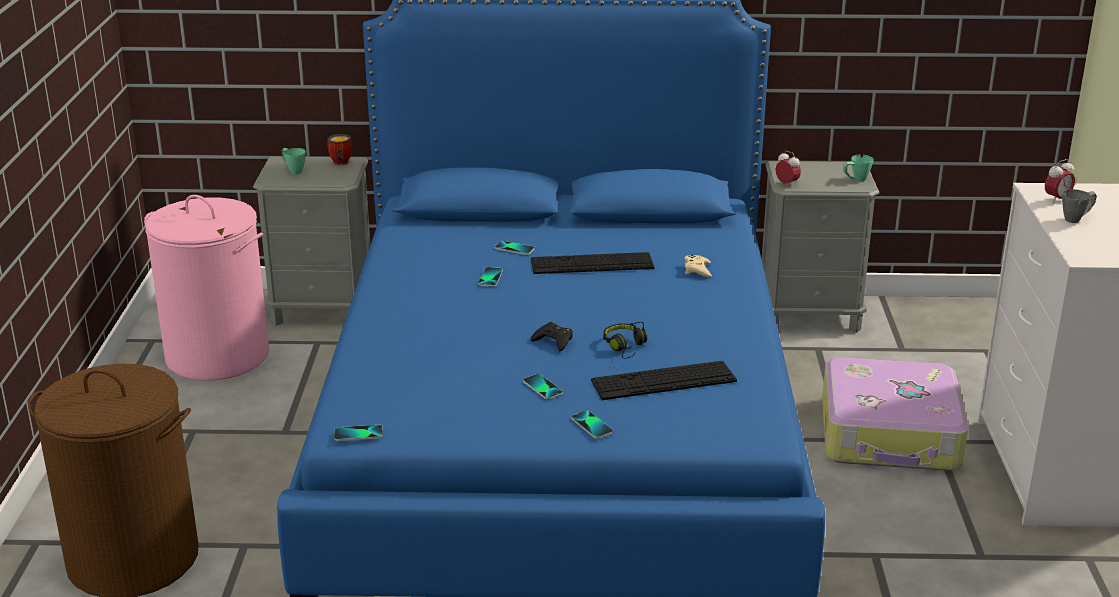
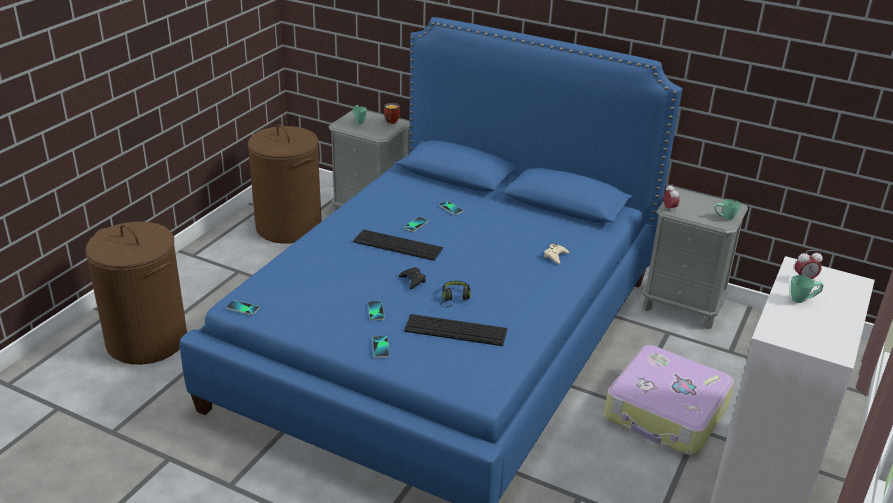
camera: 25 degrees right, 5 degrees up
pink laundry basket [144,195,269,381] -> brown laundry basket [248,125,322,244]
keyboard [531,252,654,274] -> keyboard moved to [353,229,443,261]
grey mug [1062,189,1097,223] -> green mug [791,275,824,303]

